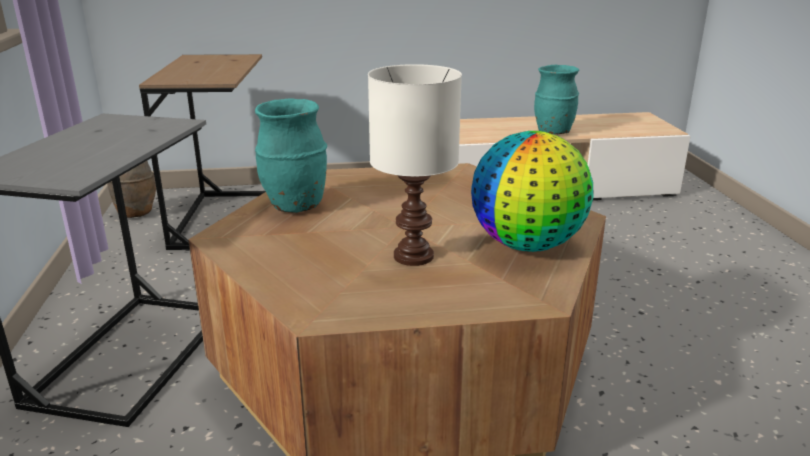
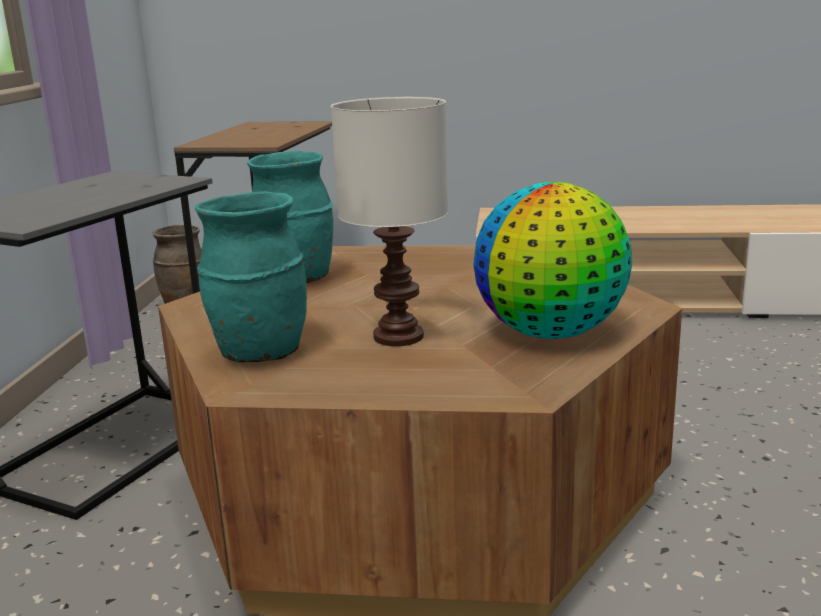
camera: 15 degrees right, 5 degrees down
turquoise vase [534,65,579,134] -> turquoise vase moved to [195,191,307,362]

